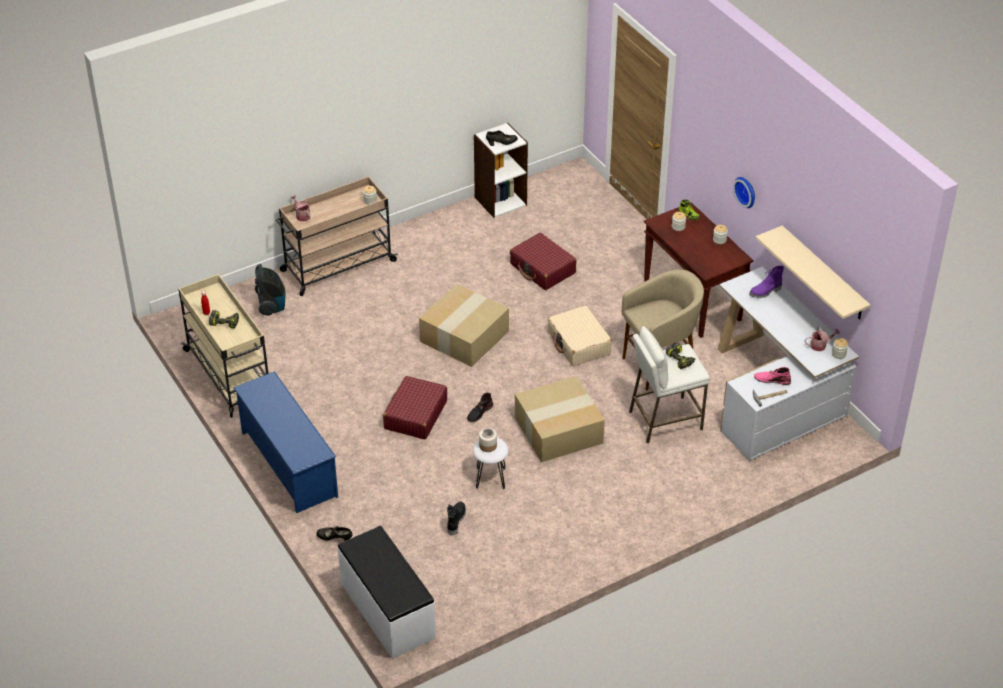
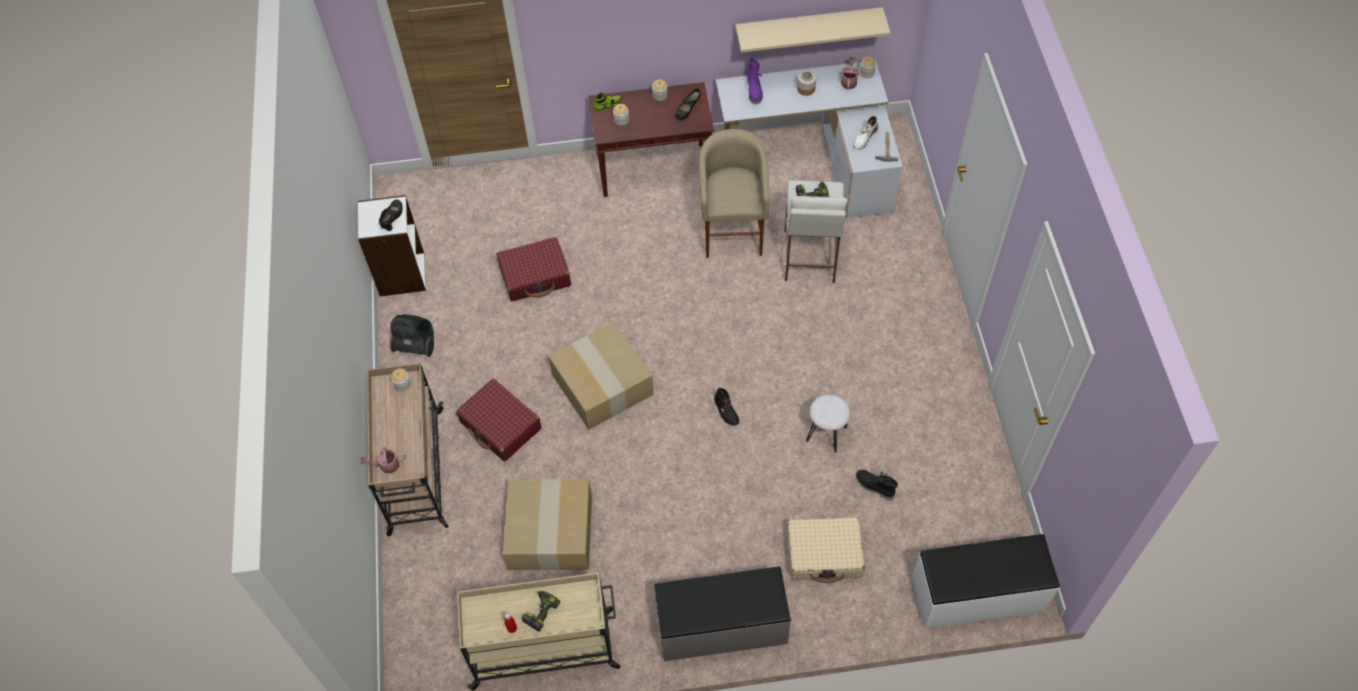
camera: 65 degrees left, 15 degrees up
blue shoe rack [233,372,338,513] -> grey bench [654,567,791,661]
vacuum cleaner [255,264,285,316] -> vacuum cleaner moved to [390,314,434,357]
black shoe [316,526,353,541] -> black shoe moved to [675,88,701,120]
red suitcase [383,376,447,439] -> red suitcase moved to [456,379,541,461]
jar [479,428,497,452] -> jar moved to [797,71,816,96]
cardboard box [515,376,605,462] -> cardboard box moved to [503,479,592,570]
beige suitcase [548,305,612,366] -> beige suitcase moved to [787,517,865,583]
wall clock [733,177,755,208] -> none
pink boot [754,367,791,385] -> white boot [853,116,878,150]

